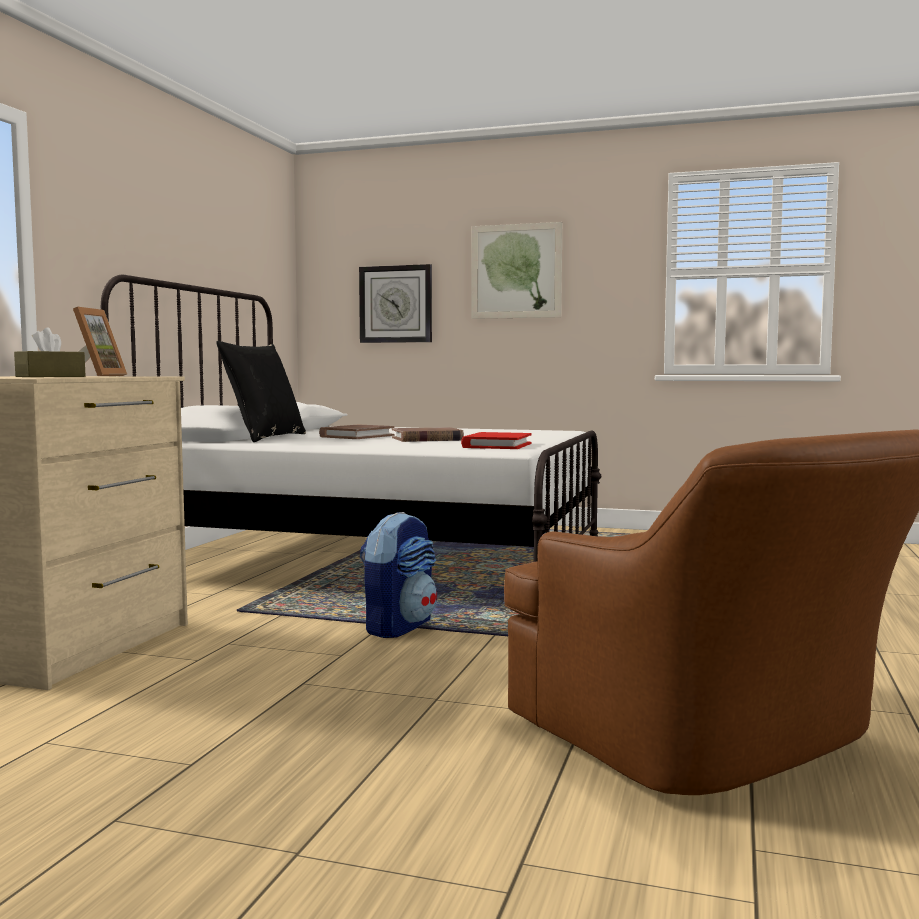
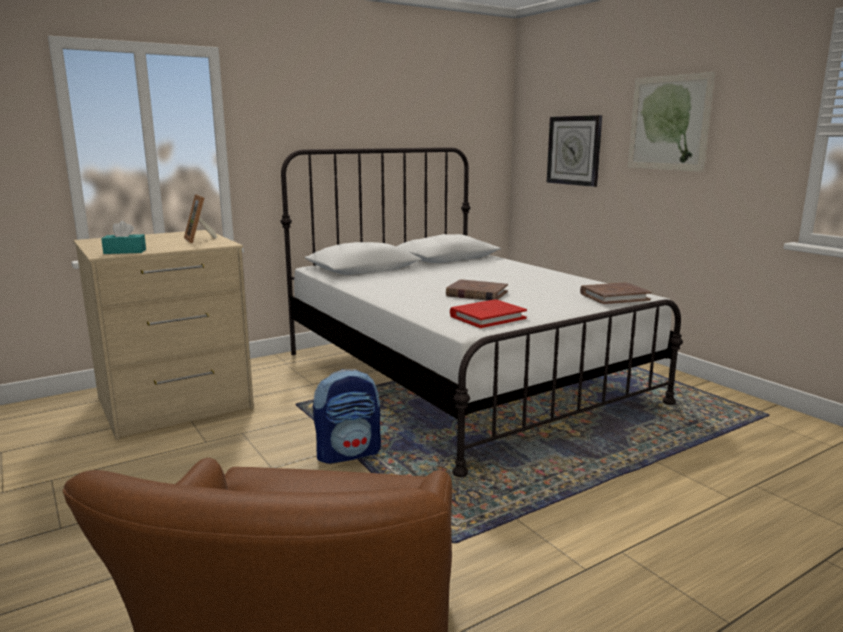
camera: 40 degrees right, 10 degrees up
brown tissue box [14,327,85,377] -> turquoise tissue box [101,221,146,254]
picture frame [73,307,127,376] -> picture frame turned 105 degrees clockwise [184,194,217,243]
black pillow [216,341,306,442] -> none
brown book [319,425,394,439] -> brown book moved to [580,282,651,304]

